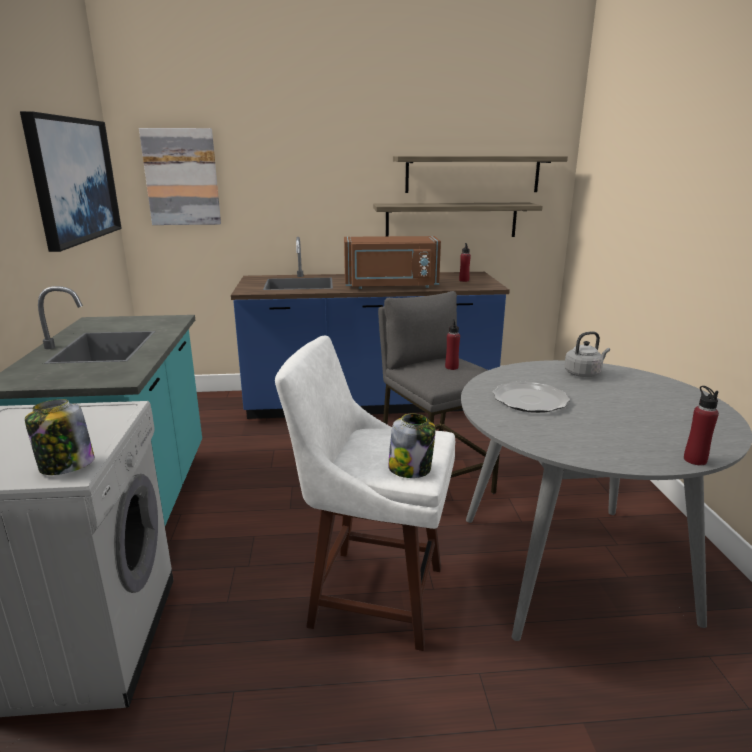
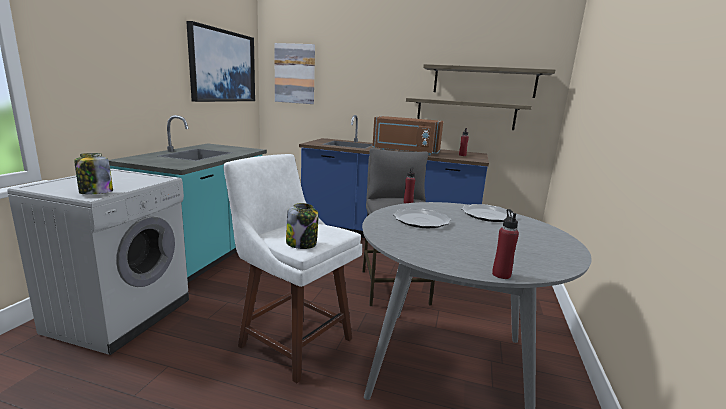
camera: 20 degrees right, 5 degrees down
grey kettle [564,331,610,377] -> plate [461,204,517,222]

